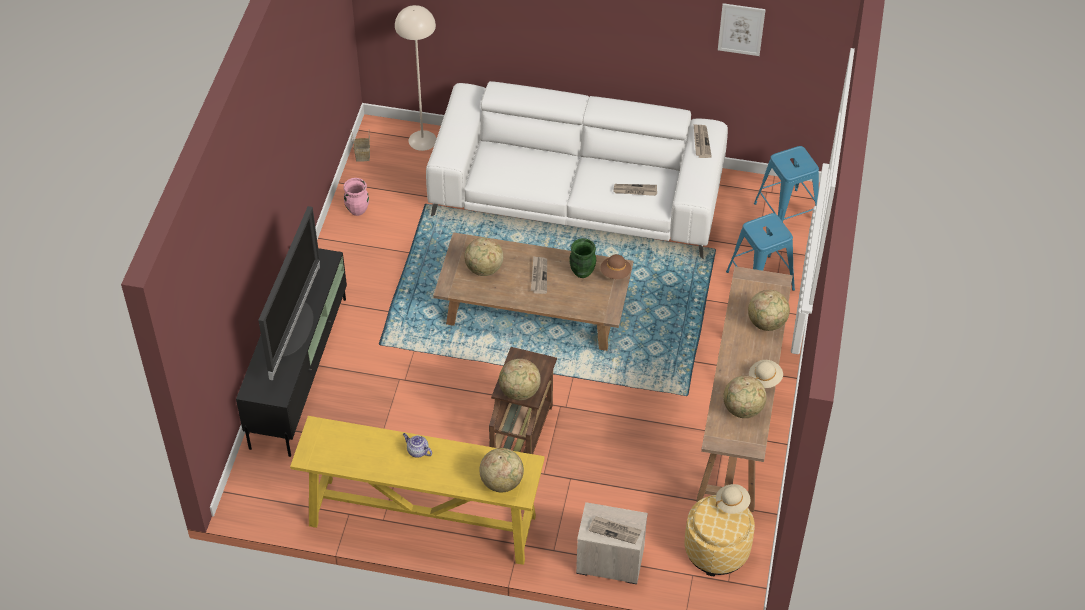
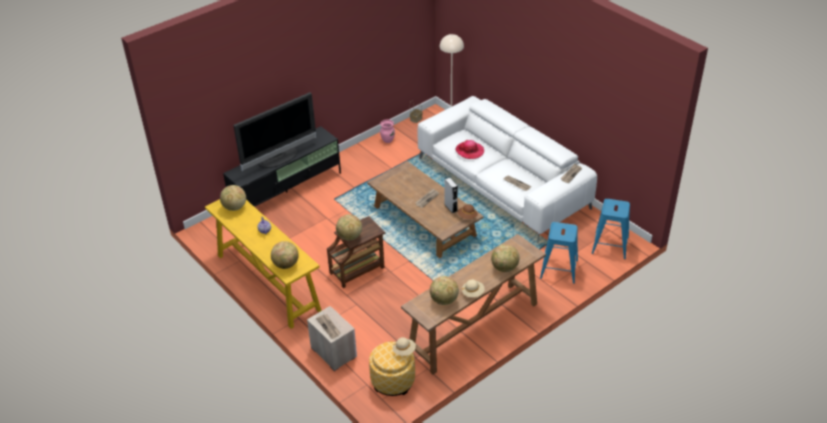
camera: 40 degrees right, 10 degrees down
globe [465,237,503,276] -> globe moved to [220,185,246,211]
green vase [569,238,596,278] -> grey speaker [444,178,458,213]
picture [718,3,766,56] -> none
none -> hat [455,140,484,159]

